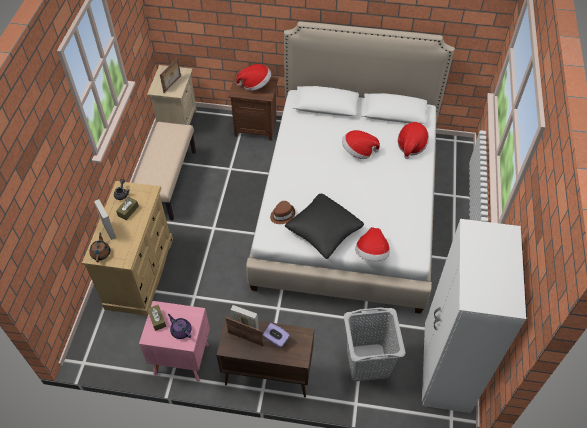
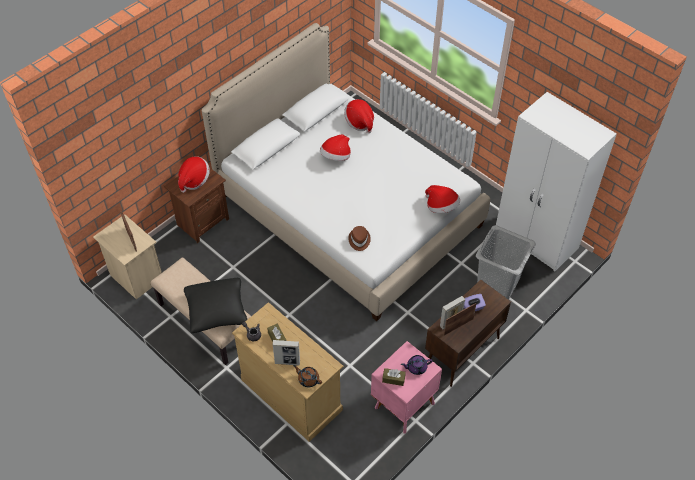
camera: 55 degrees left, 0 degrees up
black pillow [285,194,364,259] -> black pillow moved to [184,278,247,333]

